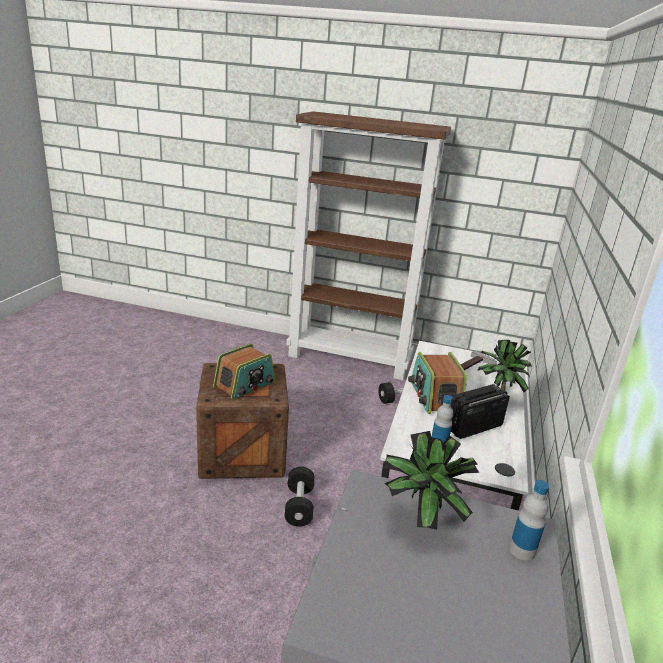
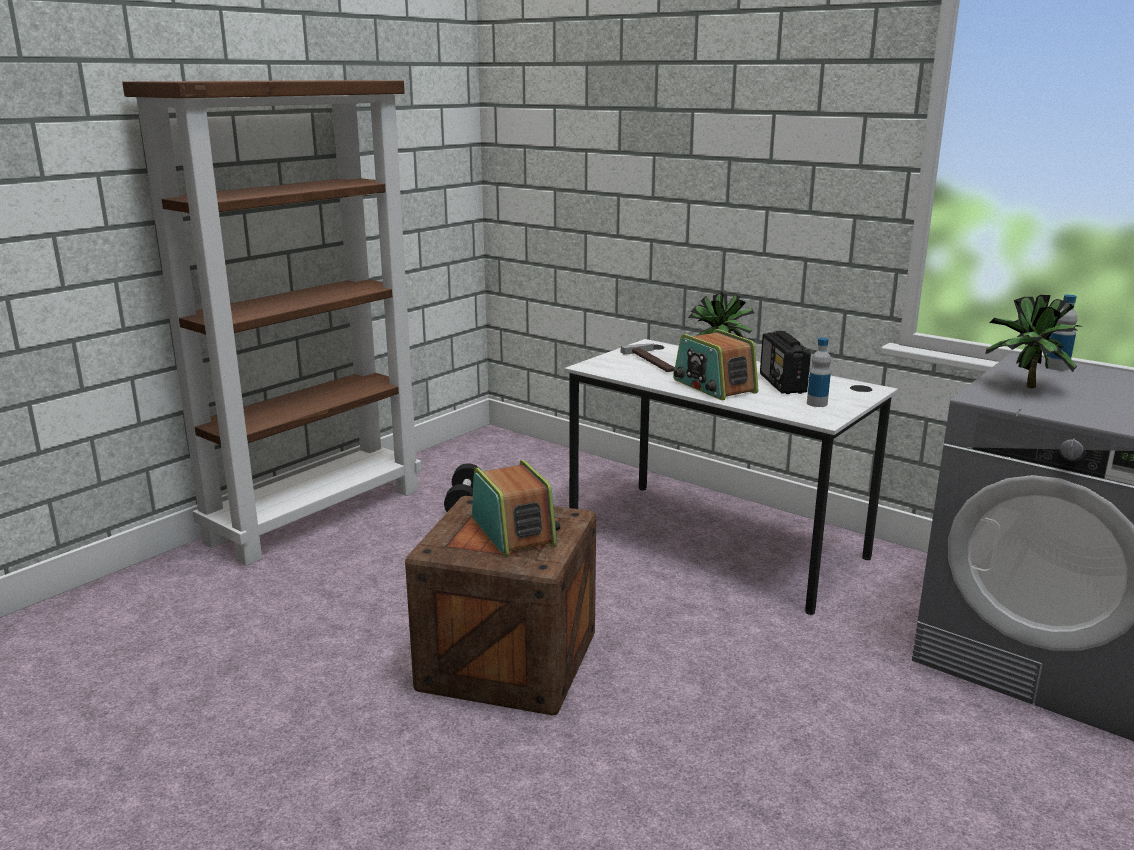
camera: 65 degrees left, 5 degrees down
black dumbbell [285,466,314,527] -> none
radio [408,352,467,414] -> radio turned 45 degrees clockwise [673,329,758,400]

